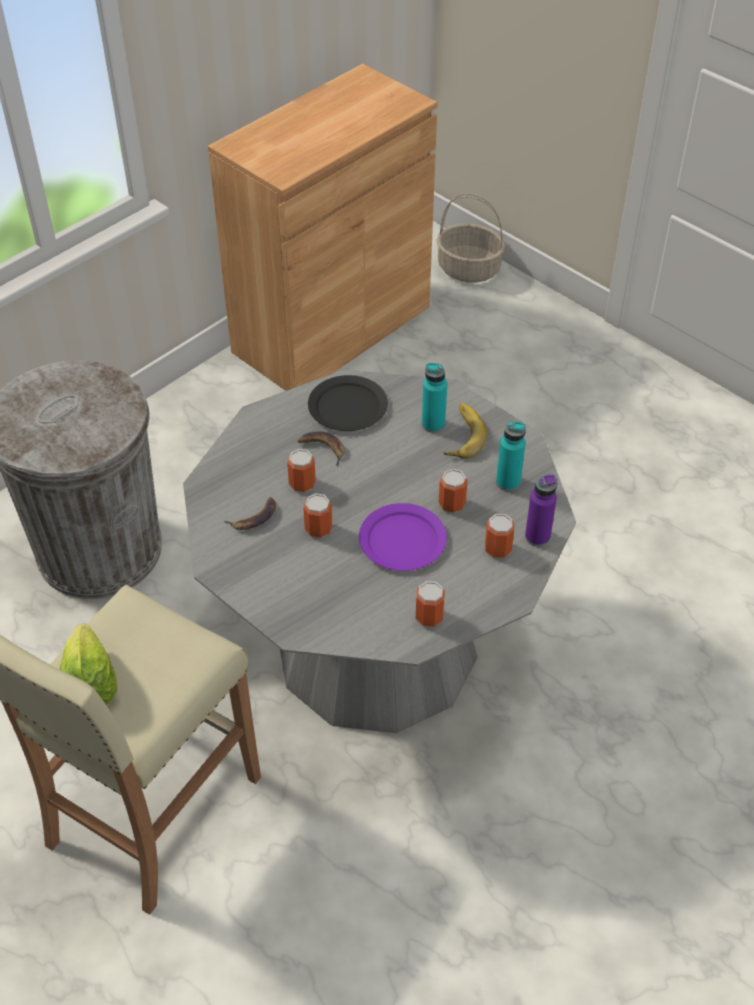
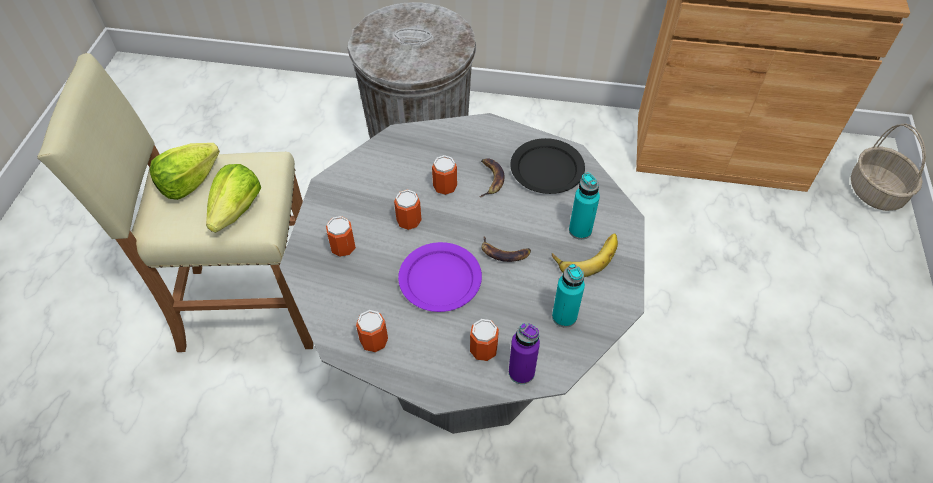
camera: 55 degrees right, 5 degrees up
banana [224,497,276,530] -> banana moved to [481,236,531,262]
can [439,469,468,513] -> can moved to [326,216,356,257]
none -> lettuce [206,164,261,233]

